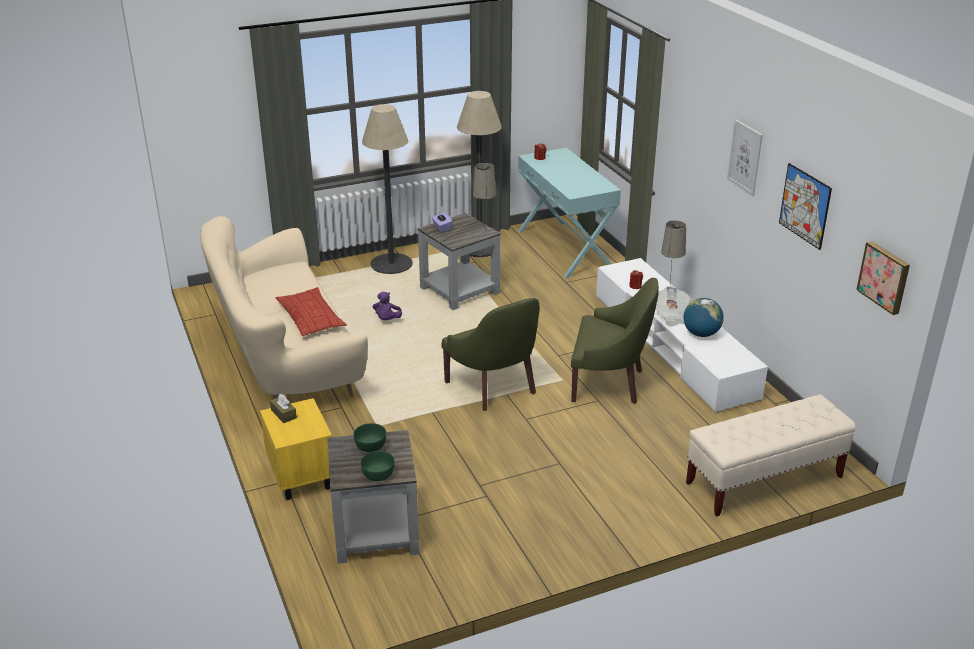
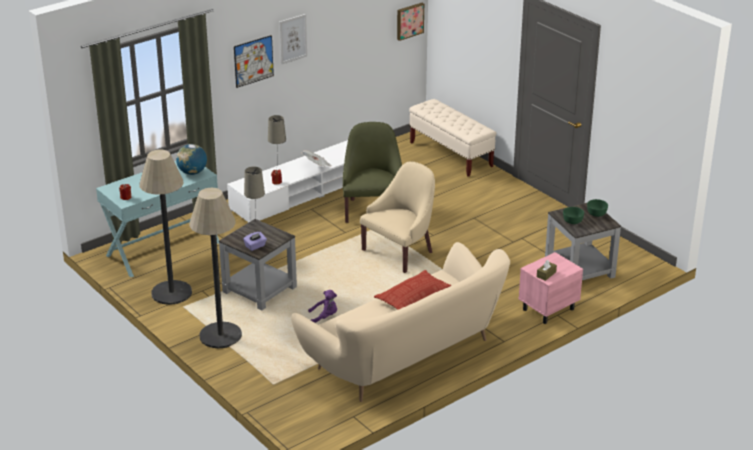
camera: 105 degrees left, 0 degrees up
yellow nightstand [260,398,332,500] -> pink nightstand [519,252,583,324]
green armchair [441,298,540,411] -> beige armchair [360,161,435,273]
globe [683,298,724,337] -> globe moved to [176,144,207,175]
picture [779,163,832,250] -> picture moved to [234,35,274,88]

